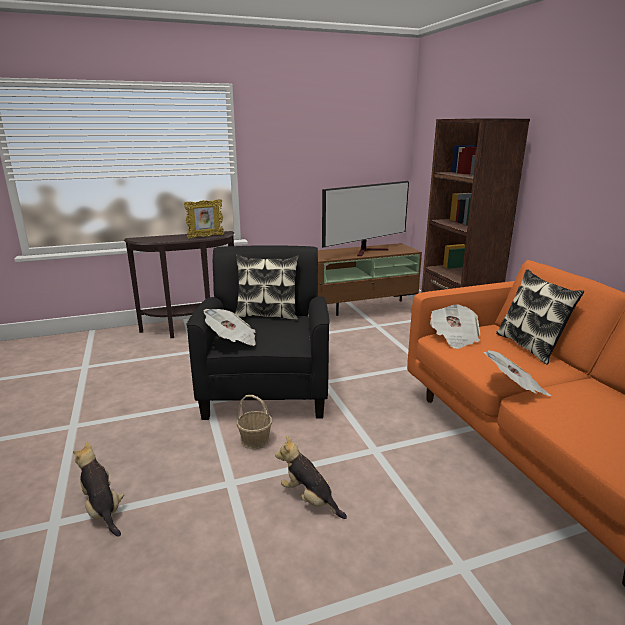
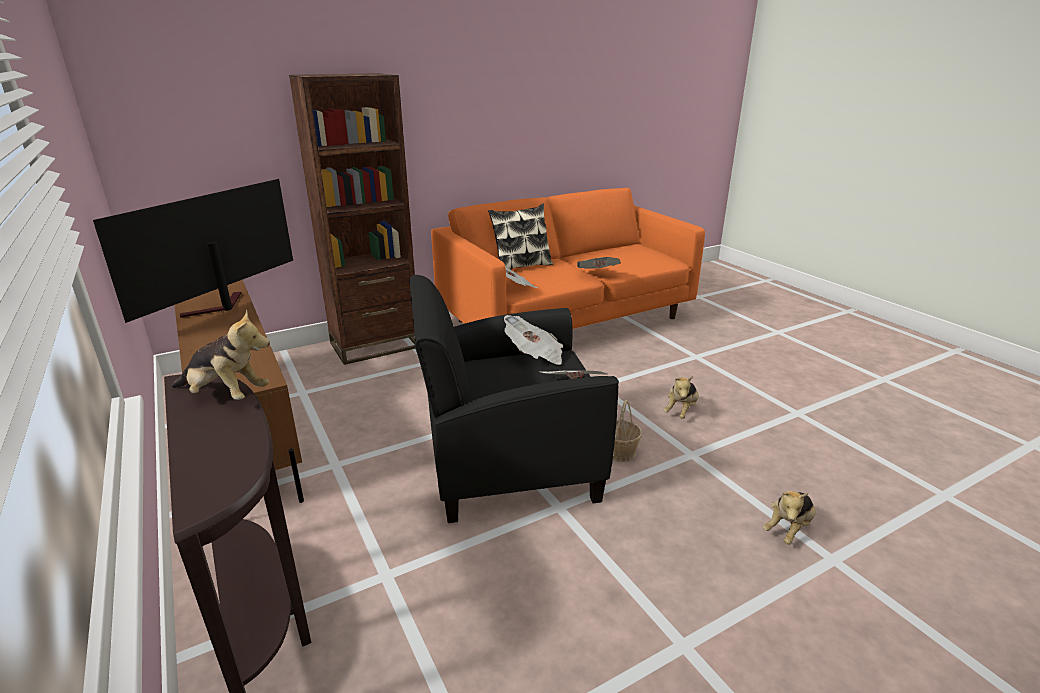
camera: 100 degrees left, 5 degrees up
picture frame [184,199,224,238] -> plush toy [171,309,270,400]
pillow [235,254,299,320] -> none
television [322,181,409,256] -> television turned 105 degrees counterclockwise [93,179,293,323]
none -> newspaper [504,315,563,365]

